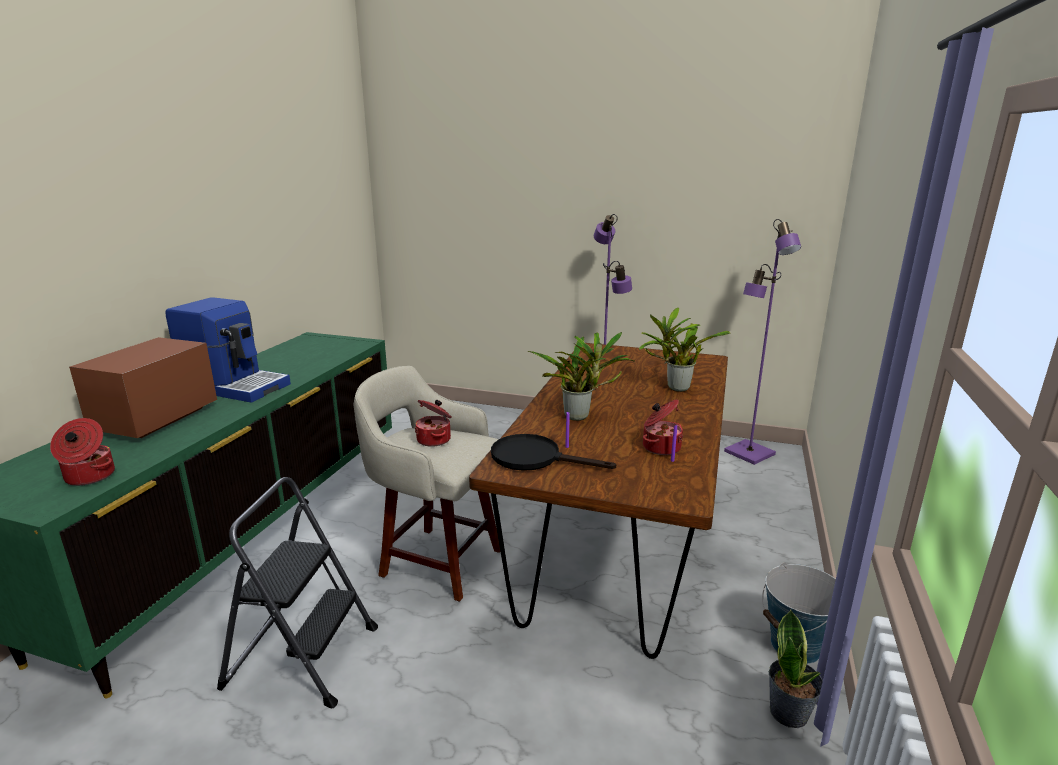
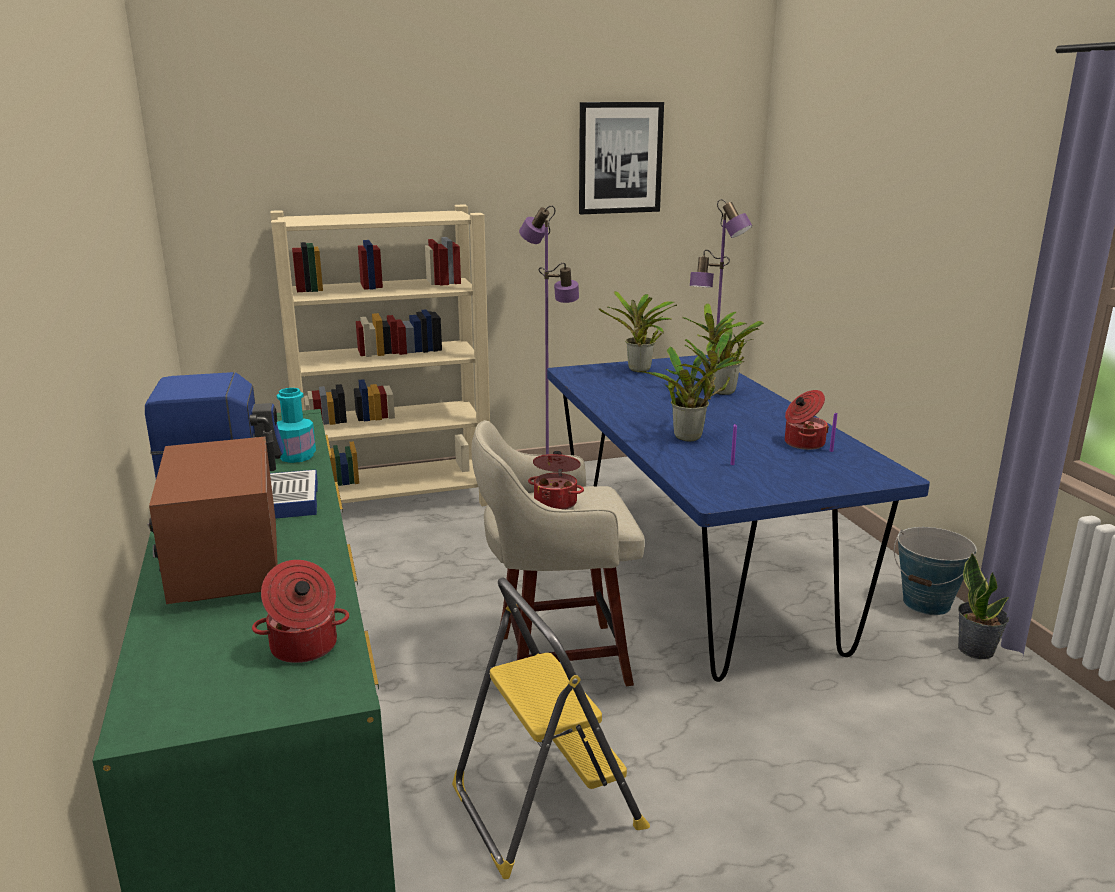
camera: 35 degrees left, 0 degrees up
black step ladder [217,477,378,708] -> yellow step ladder [452,577,650,879]
brown dining table [469,343,728,659] -> blue dining table [547,355,930,682]
black frying pan [491,434,616,471] -> none
none -> beige bookcase [270,204,490,506]
none -> turquoise bottle [277,388,316,463]
none -> picture [579,102,664,214]
none -> potted plant [599,291,677,372]

